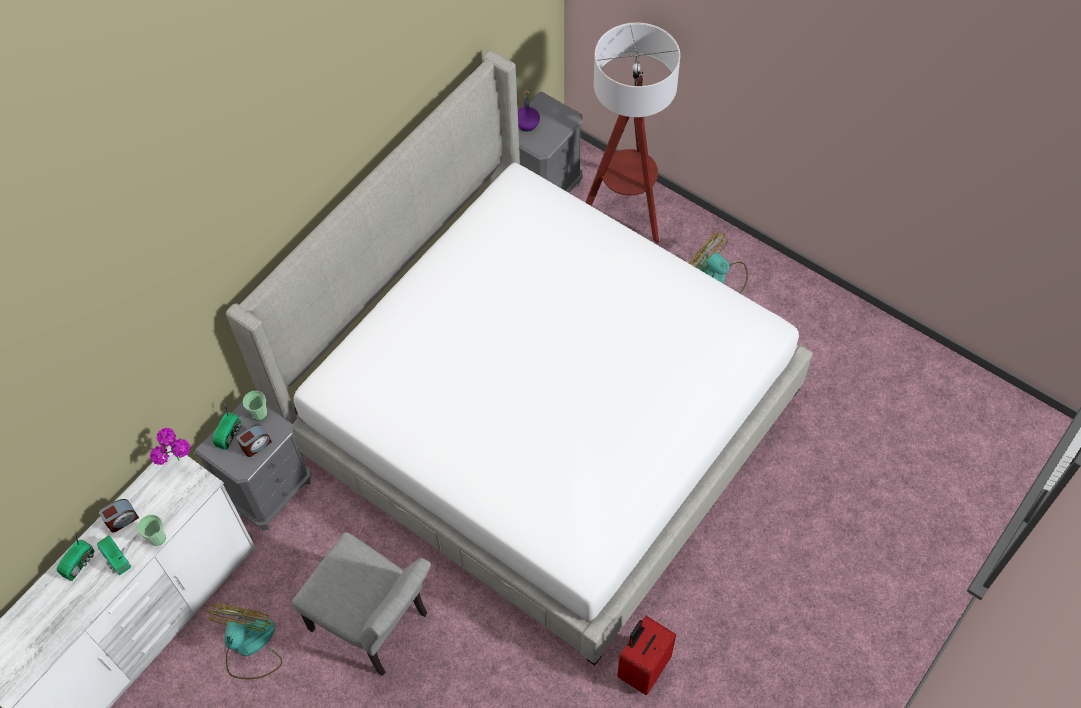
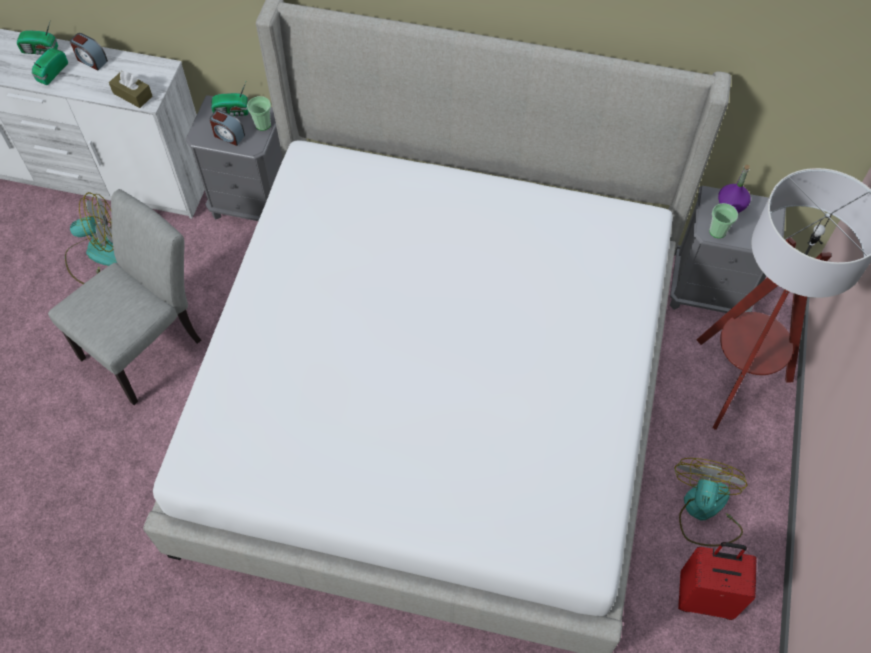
camera: 65 degrees right, 0 degrees up
cup [137,515,166,546] -> cup moved to [709,203,738,238]
potted plant [150,428,190,465] -> none
grey chair [292,532,431,676] -> grey chair turned 150 degrees counterclockwise [48,189,201,405]
red suitcase [617,616,676,696] -> red suitcase moved to [678,542,757,620]
none -> brown tissue box [109,71,152,108]

